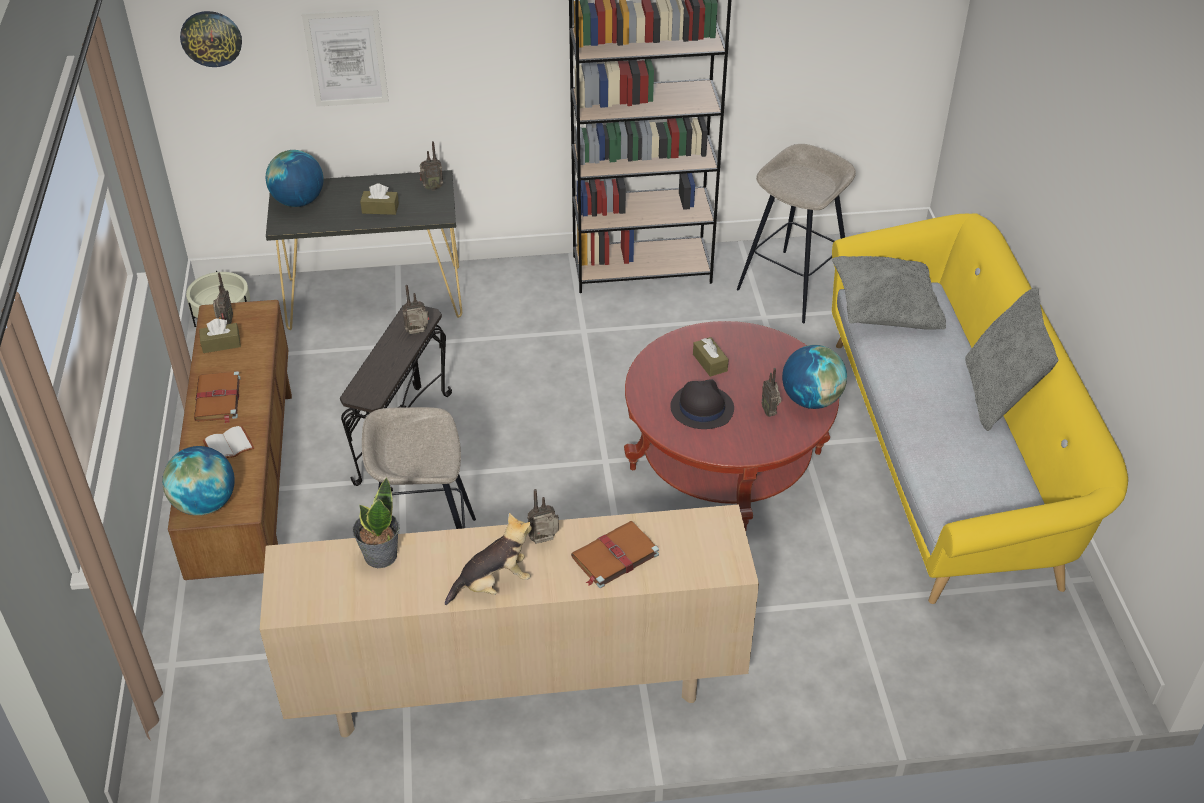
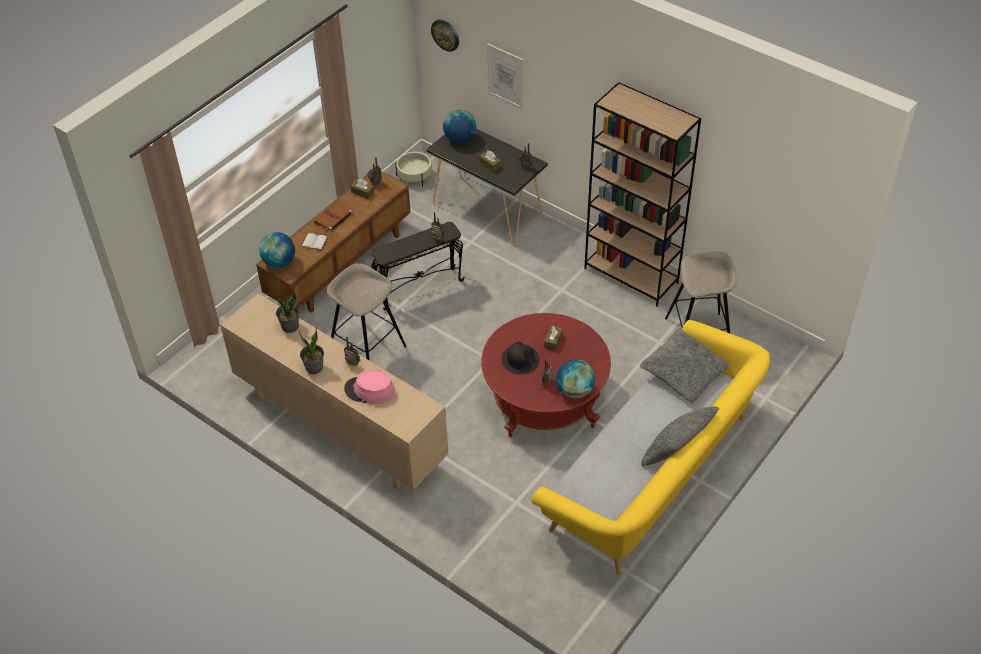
camera: 45 degrees right, 5 degrees up
plush toy [445,513,532,605] -> potted plant [299,328,324,374]
brown book [571,521,659,588] -> pink hat [344,370,395,404]

